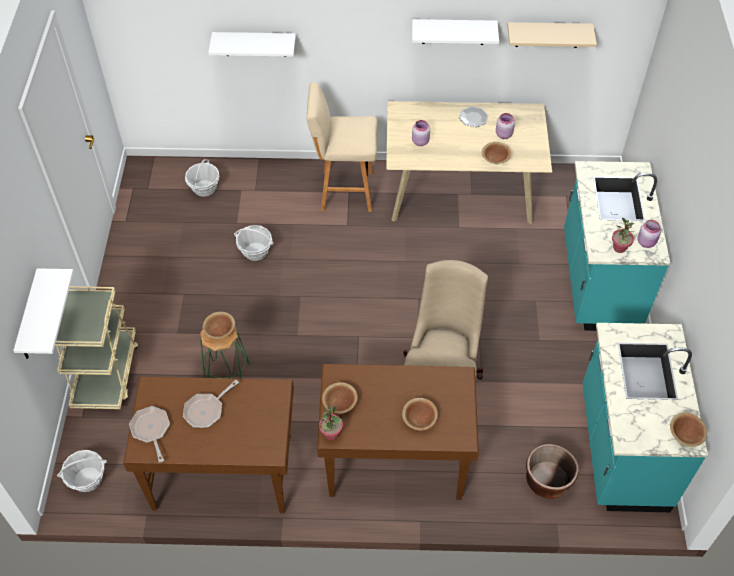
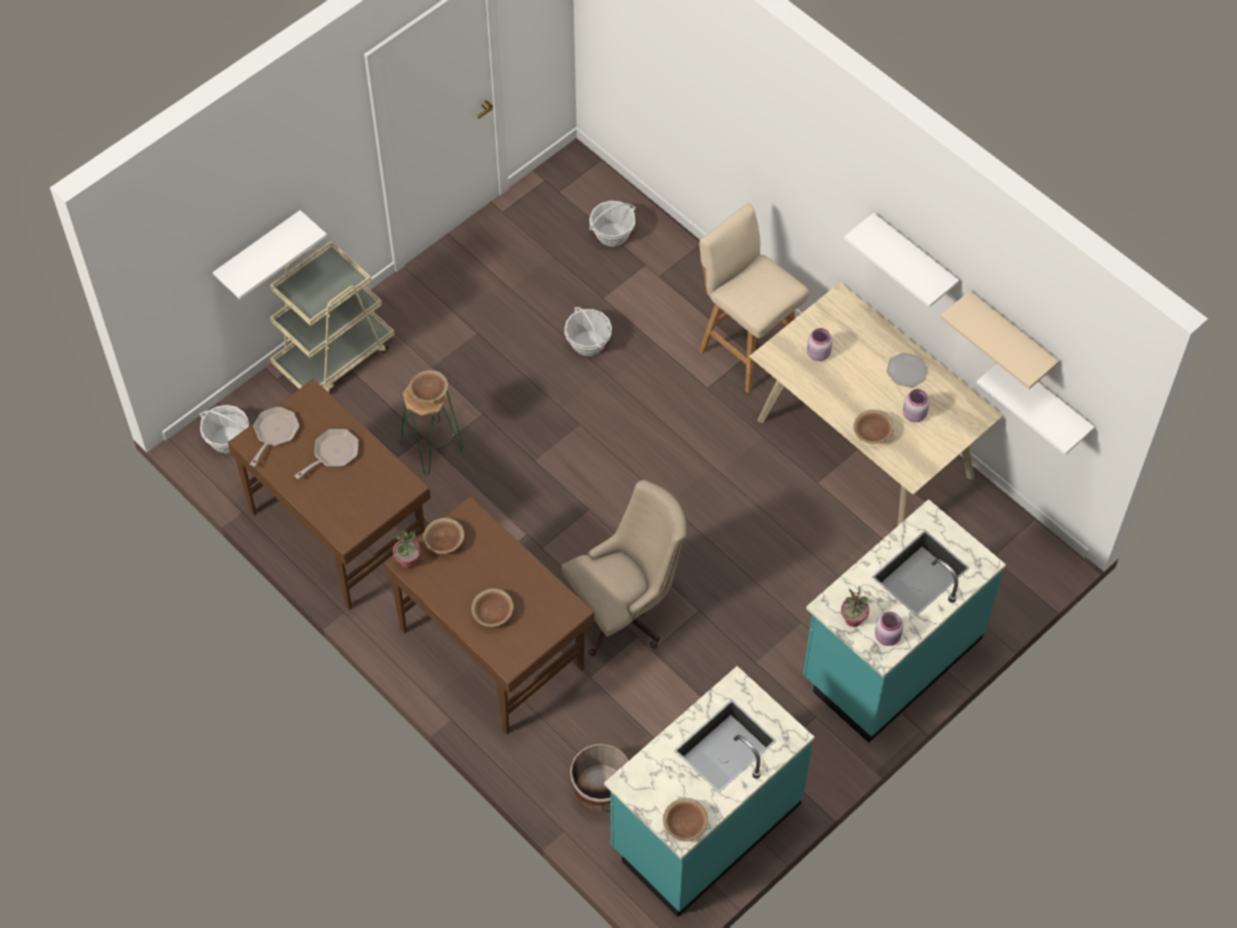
camera: 45 degrees right, 5 degrees up
frying pan [183,380,239,428] -> frying pan turned 135 degrees clockwise [294,429,358,479]
white shelf [208,32,296,57] -> white shelf moved to [977,364,1095,455]

